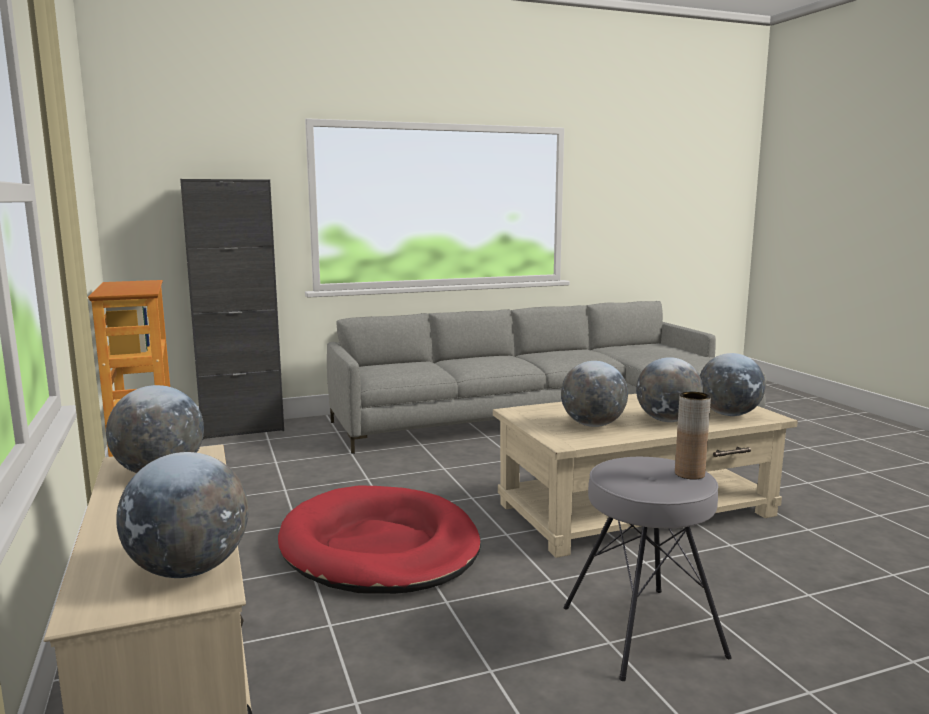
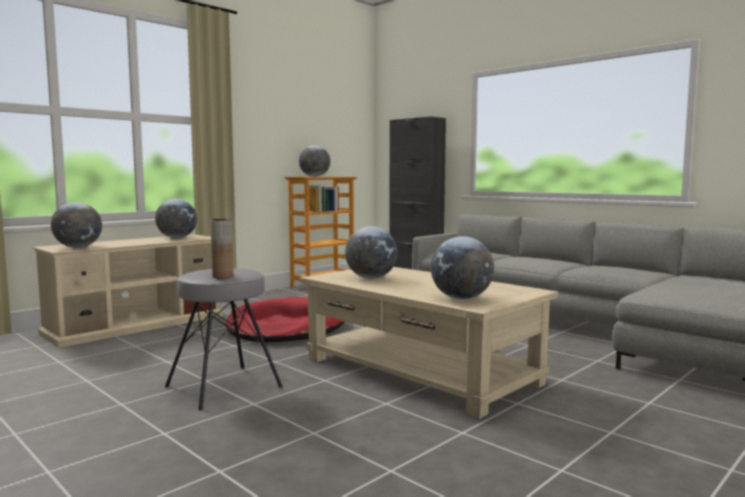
camera: 65 degrees right, 5 degrees down
globe [636,357,703,422] -> globe moved to [299,145,330,177]

